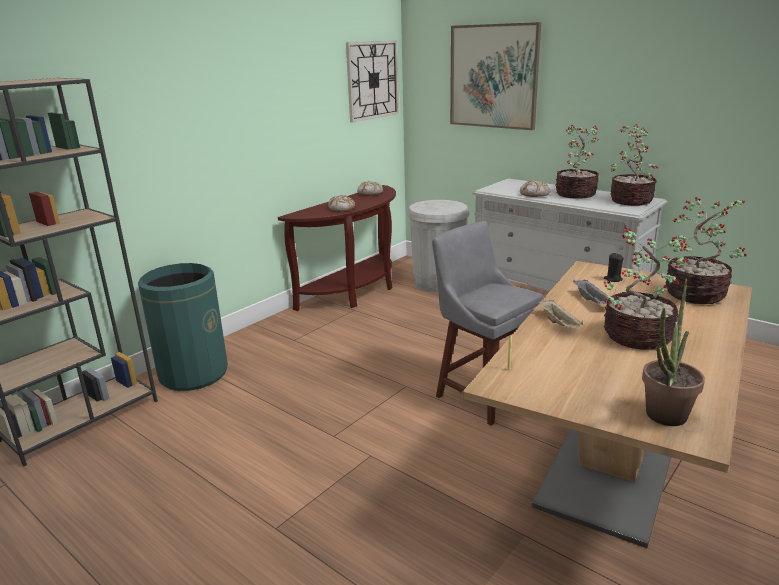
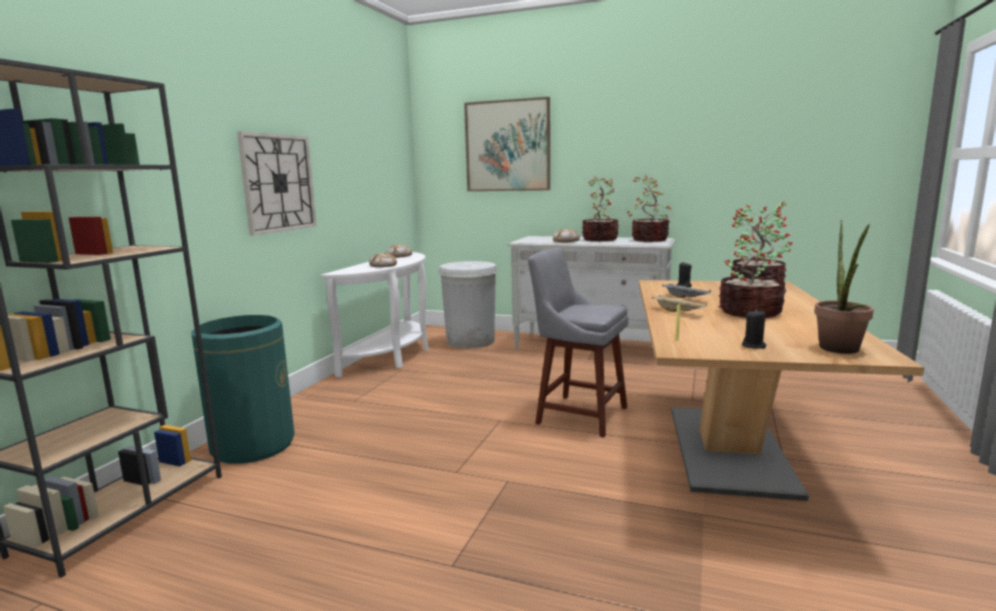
camera: 20 degrees left, 10 degrees down
brown console table [278,185,396,311] -> white console table [320,252,429,378]
wall clock [346,40,399,122] -> wall clock moved to [237,132,317,236]
none -> black candle [742,309,766,349]

